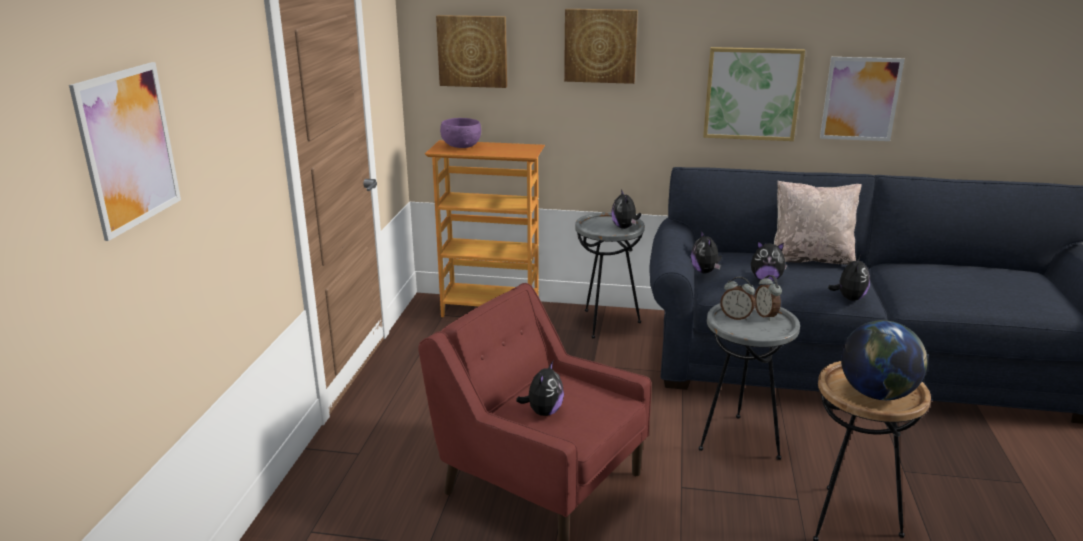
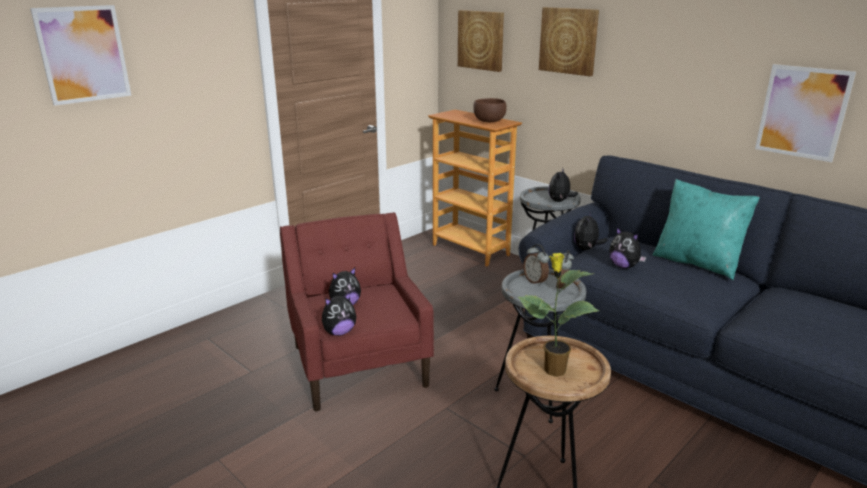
camera: 35 degrees right, 0 degrees up
purple bowl [440,118,481,148] -> none
picture [703,47,805,141] -> none
beige pillow [774,181,862,265] -> turquoise pillow [653,179,760,280]
plush toy [828,255,870,301] -> plush toy moved to [322,292,356,336]
globe [841,320,927,400] -> potted plant [518,253,599,377]
none -> brown bowl [473,98,507,122]

